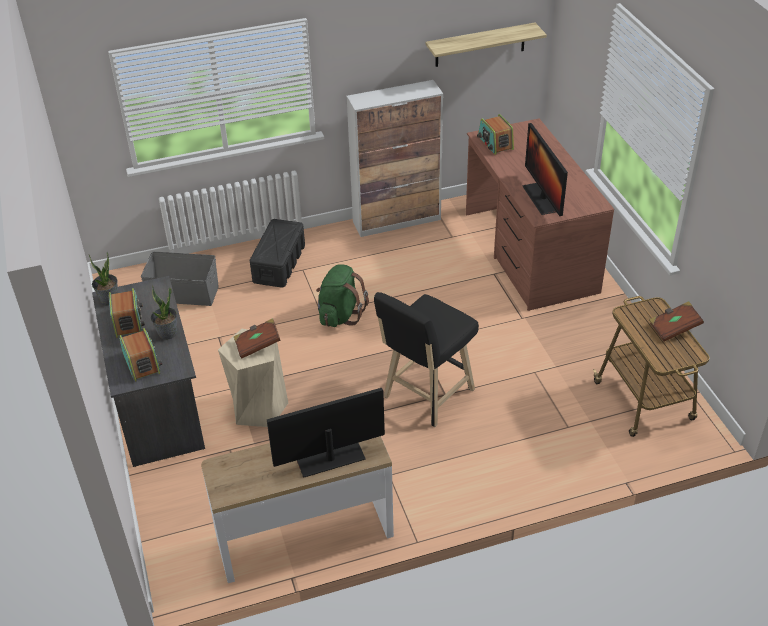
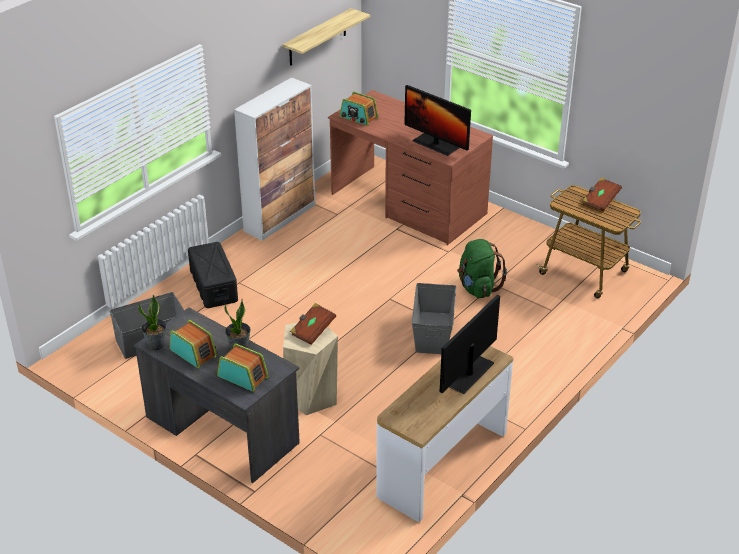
camera: 35 degrees left, 5 degrees down
green backpack [316,264,369,327] -> green backpack moved to [457,239,507,298]
black stool [374,292,479,427] -> grey storage box [412,283,456,354]

